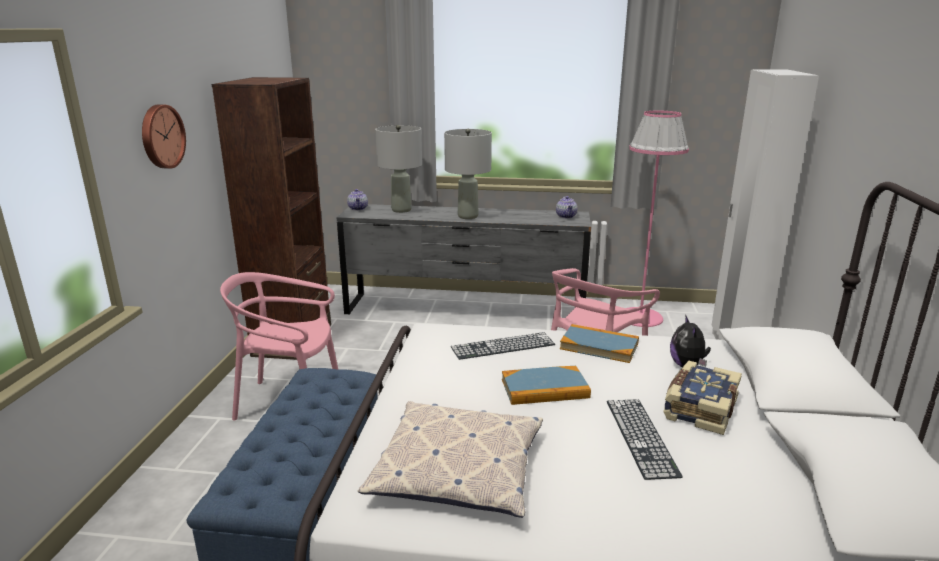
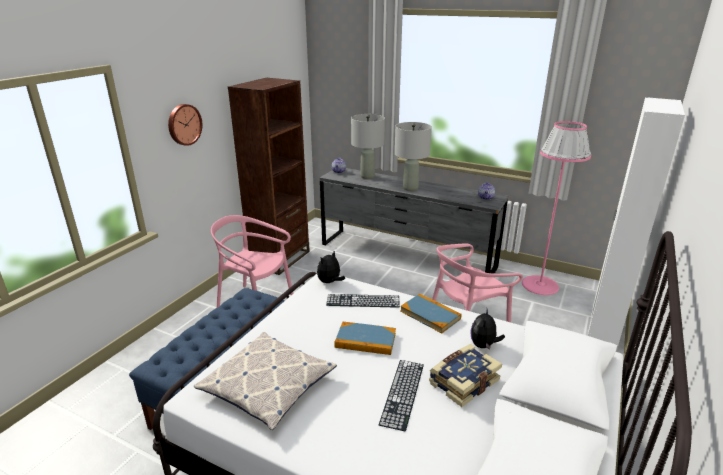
camera: 20 degrees right, 5 degrees up
none -> plush toy [317,251,345,283]

